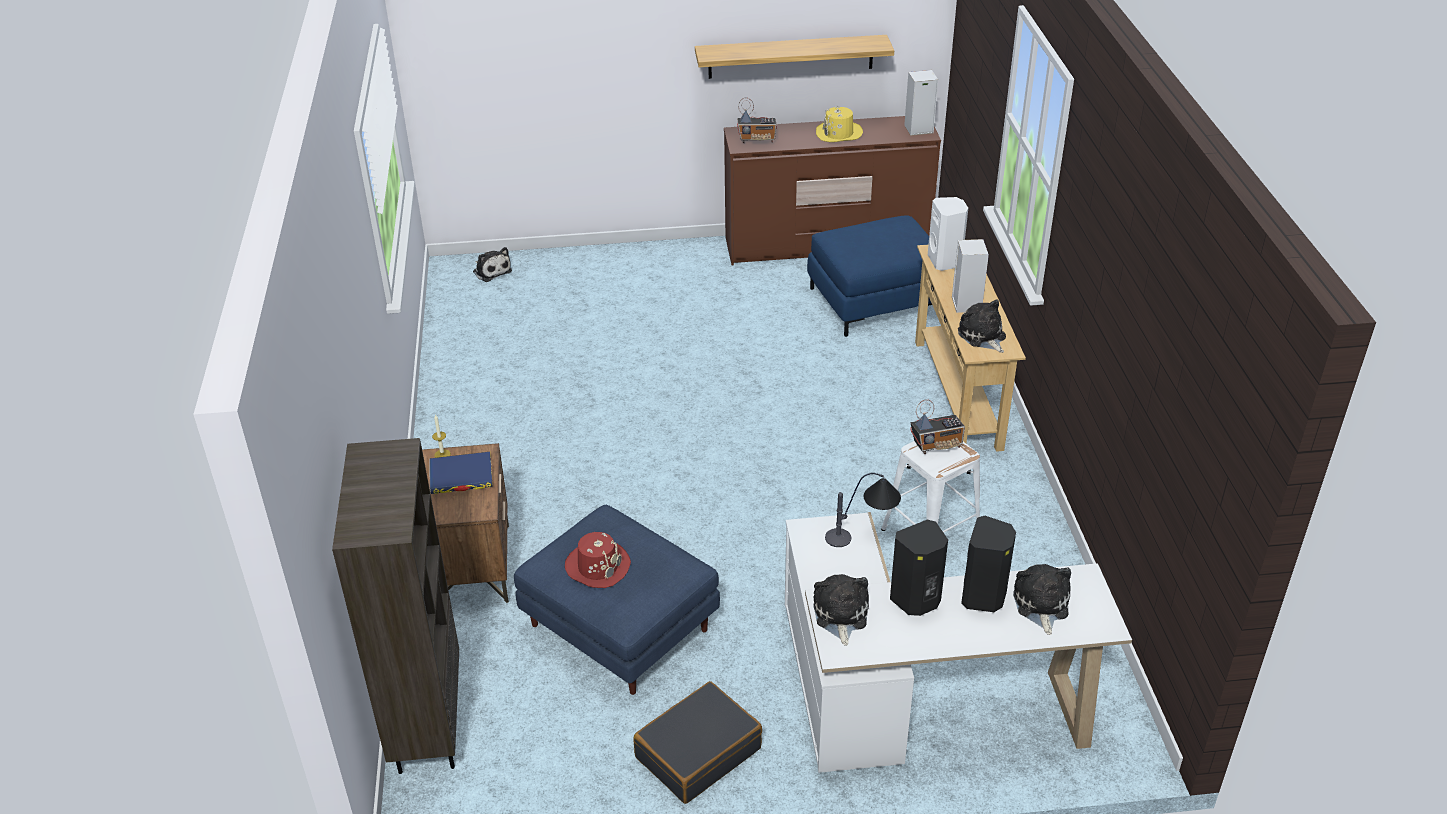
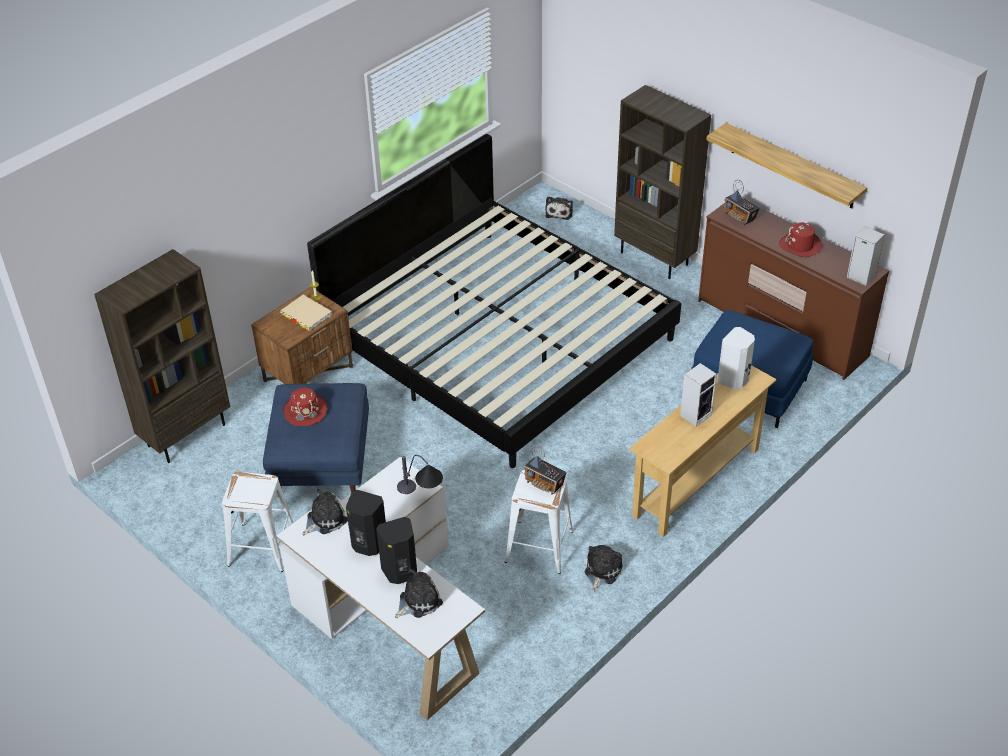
camera: 50 degrees right, 5 degrees up
blue book [429,452,493,494] -> beige book [280,295,332,331]
black suitcase [634,681,762,804] -> white stool [222,472,294,572]
yellow hat [816,106,863,142] -> red hat [779,222,822,257]
plush toy [958,299,1006,353] -> plush toy moved to [585,545,623,591]
none -> bed [307,134,681,468]
none -> brown bookcase [614,85,711,279]

